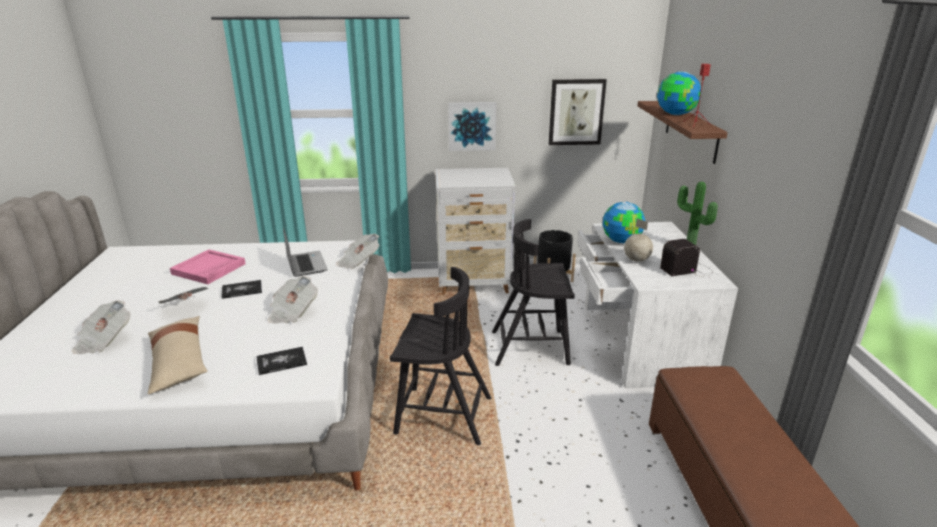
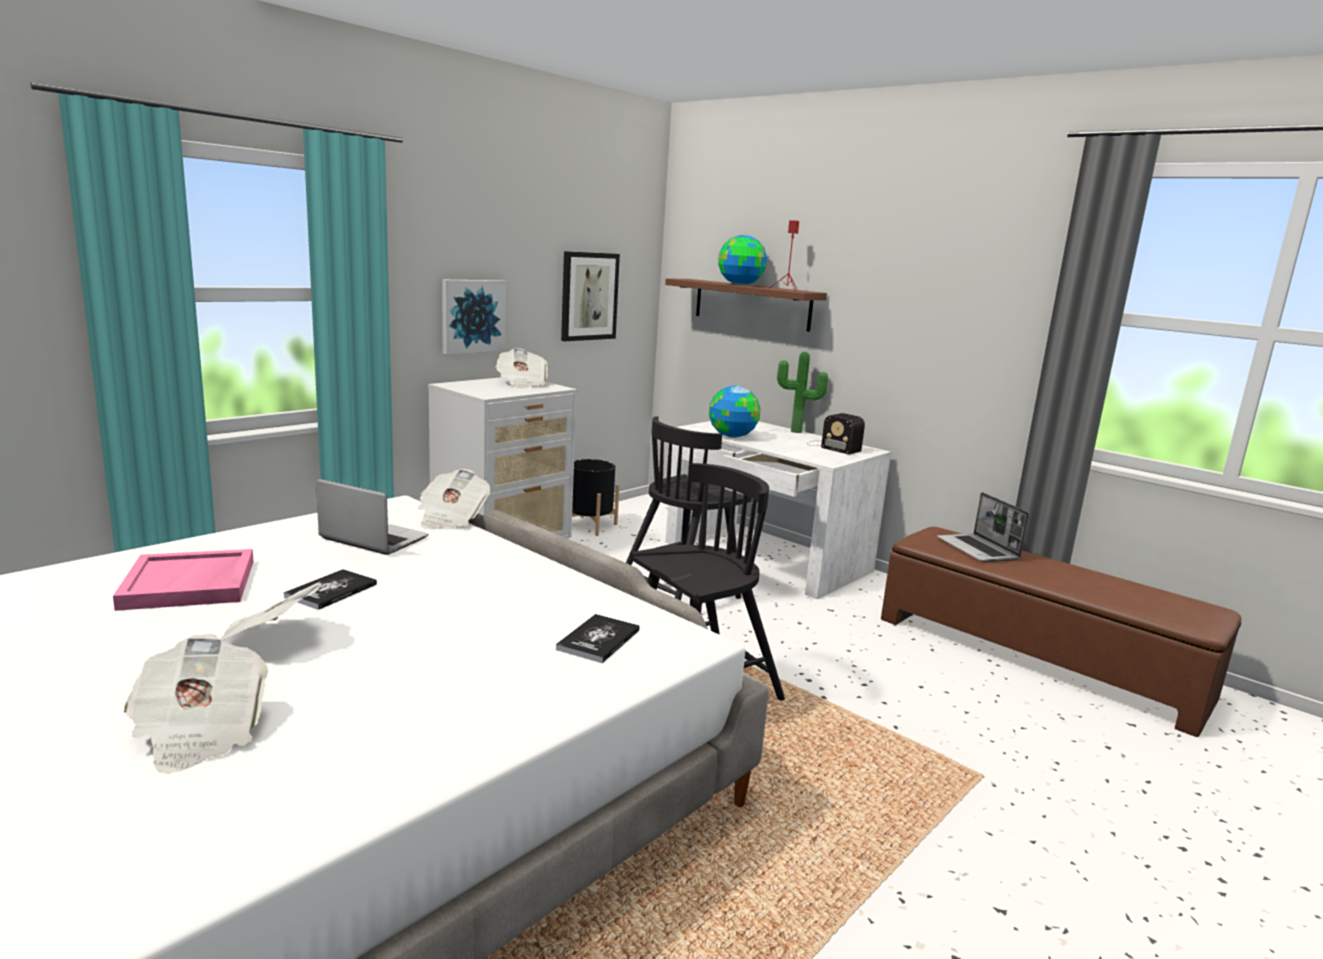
camera: 45 degrees left, 10 degrees down
beige pillow [148,316,207,394] -> none
newspaper [267,276,318,324] -> newspaper moved to [495,348,548,389]
globe [624,218,653,262] -> none
radio [660,239,713,279] -> radio turned 75 degrees counterclockwise [807,413,865,455]
none -> laptop [937,492,1029,562]

